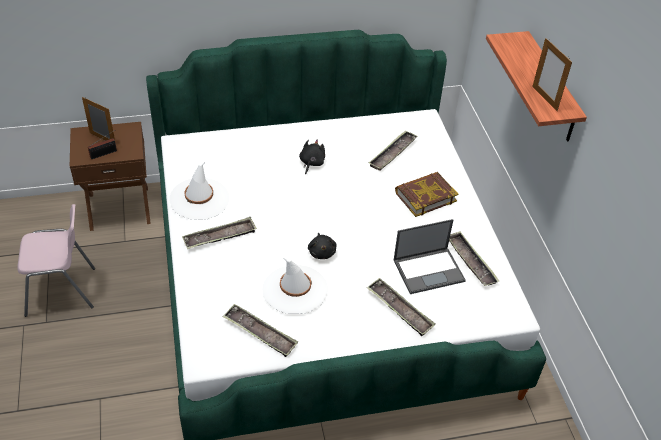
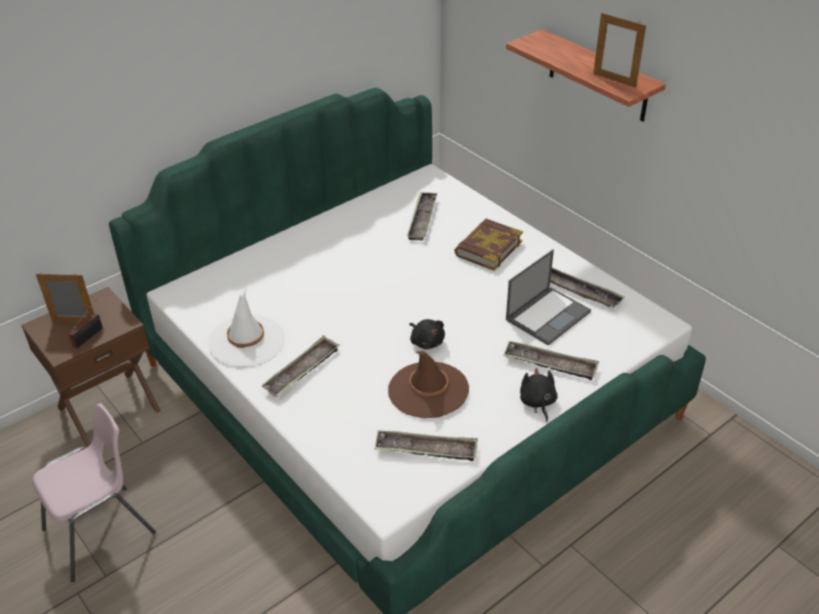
camera: 25 degrees left, 5 degrees down
white hat [262,258,328,314] -> brown hat [388,351,469,418]
black plush toy [299,140,325,175] -> black plush toy moved to [520,368,558,422]

